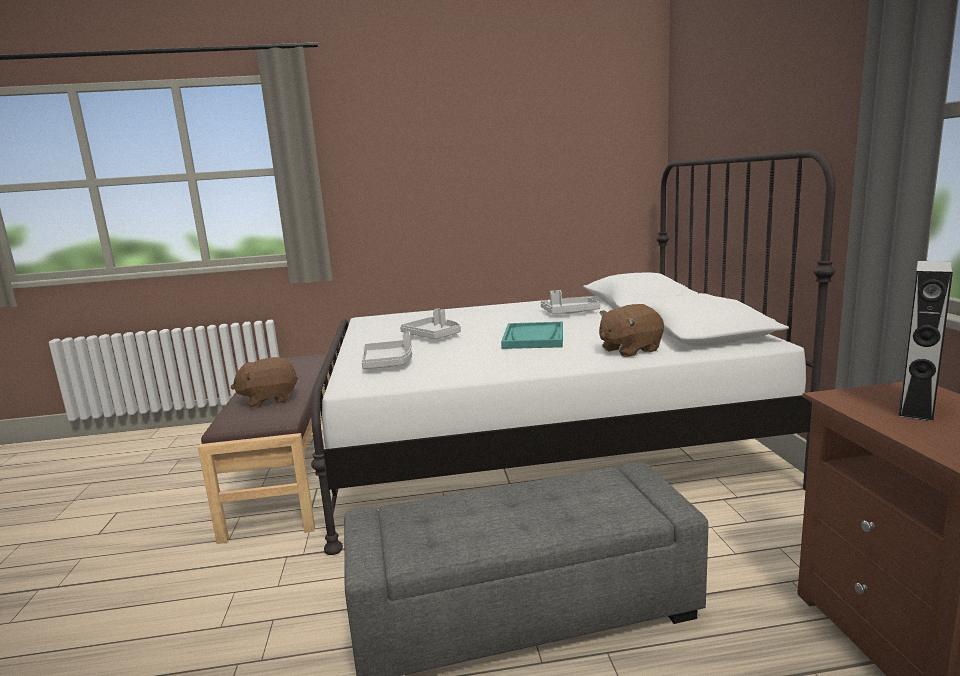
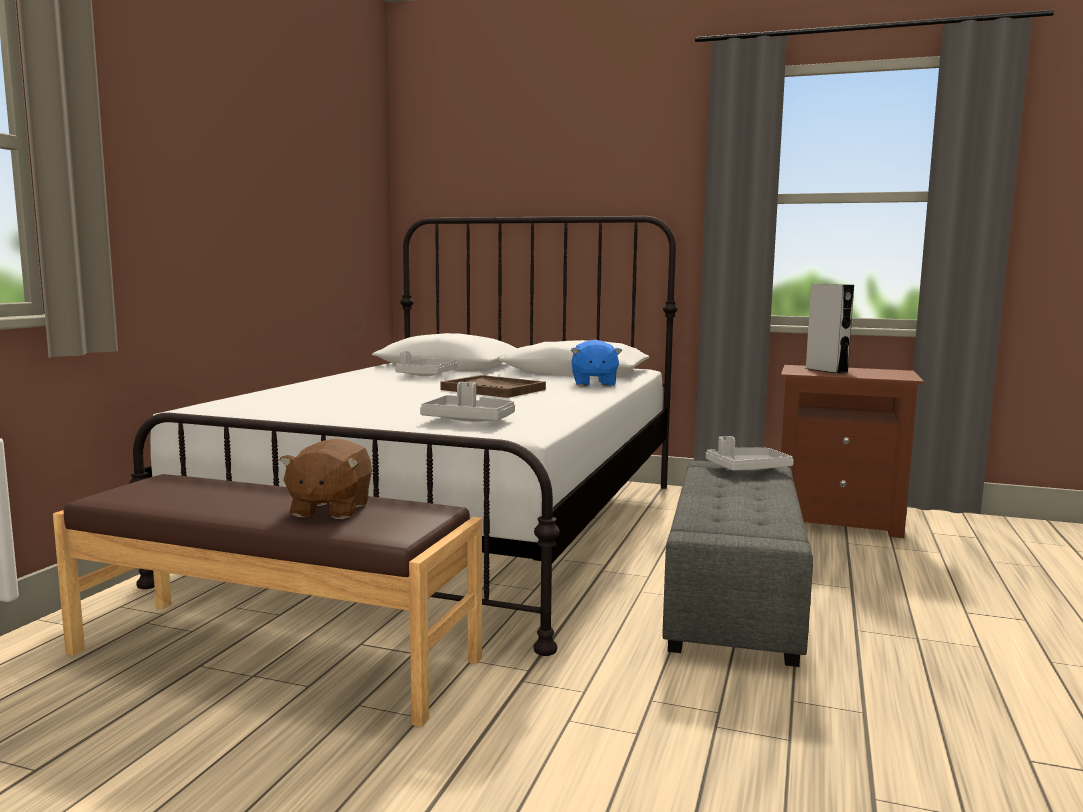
camera: 65 degrees left, 5 degrees down
grey tray [400,308,461,339] -> grey tray moved to [706,436,794,471]
turquoise tray [501,322,563,349] -> brown tray [440,375,546,398]
brown plush toy [599,304,664,357] -> blue plush toy [571,340,622,387]

